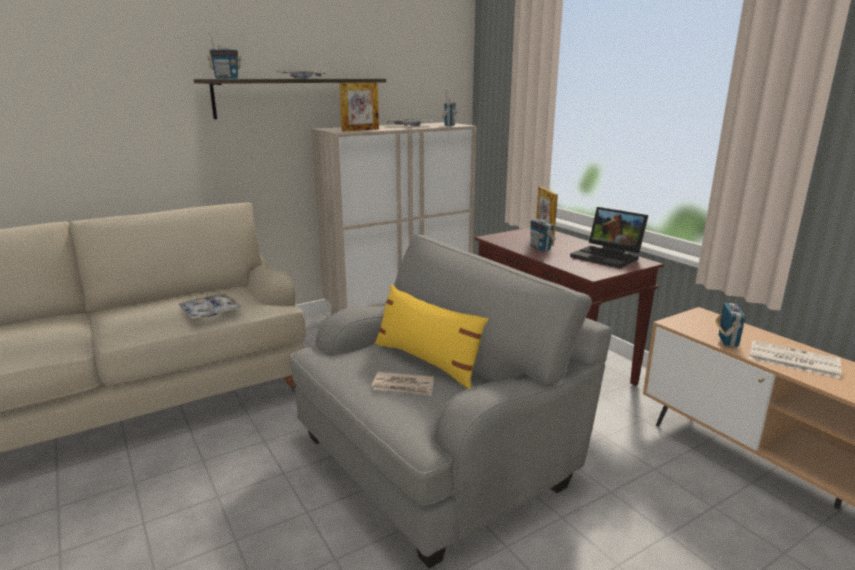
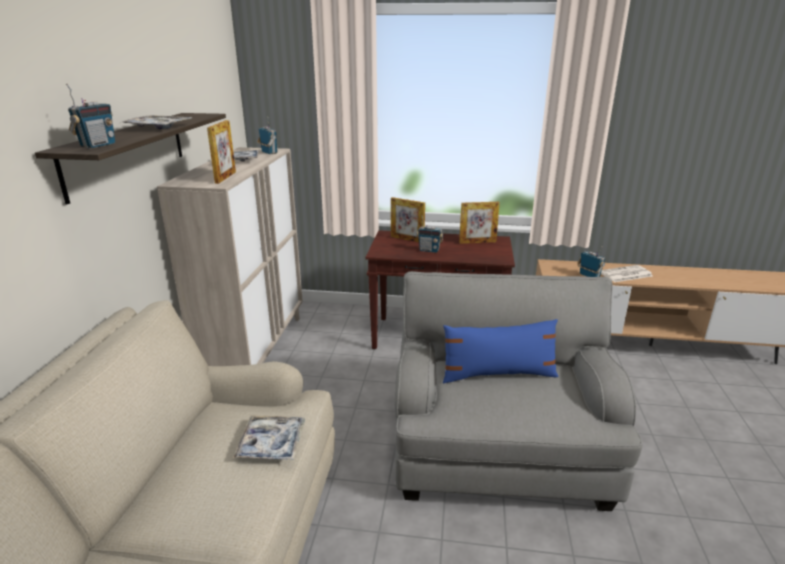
camera: 50 degrees left, 5 degrees up
newspaper [372,372,434,396] -> none
yellow pillow [375,284,489,389] -> blue pillow [443,319,559,383]
laptop [570,207,649,269] -> picture frame [459,202,500,244]

